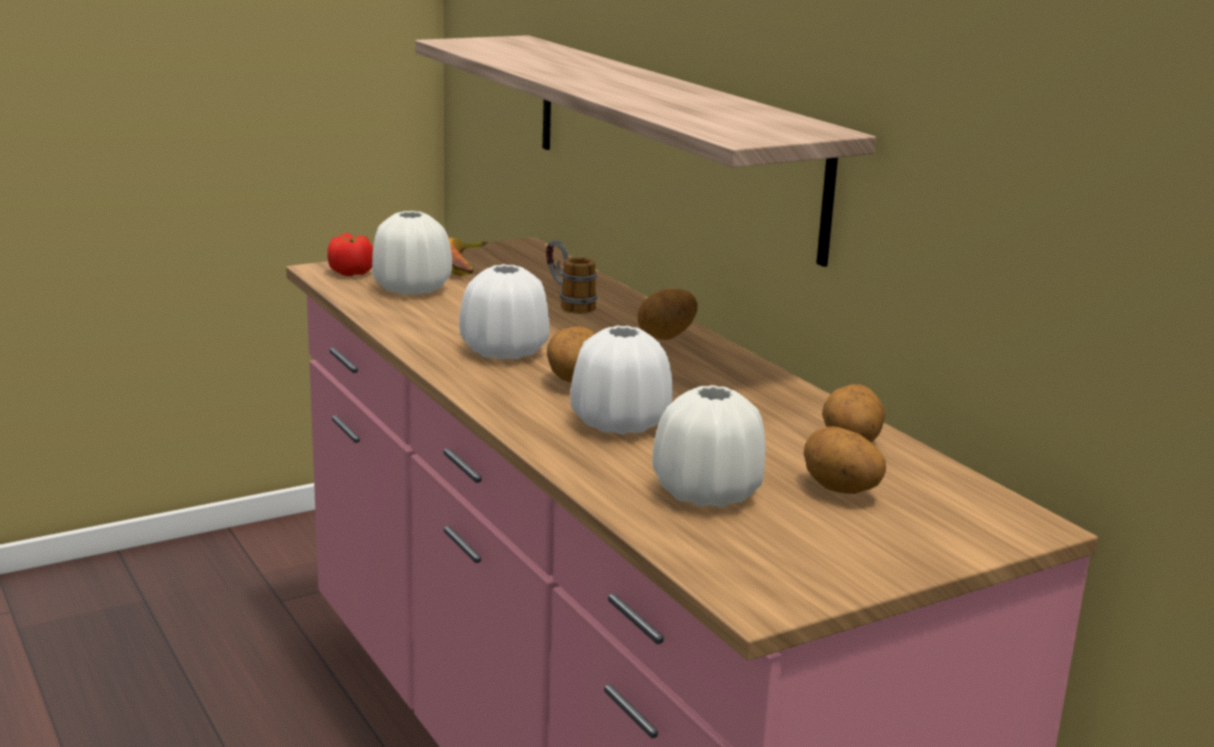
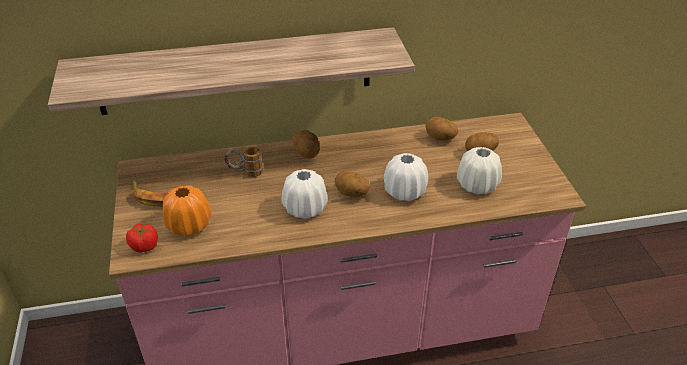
camera: 70 degrees left, 20 degrees up
white vase [372,211,452,295] -> orange vase [163,185,211,236]

